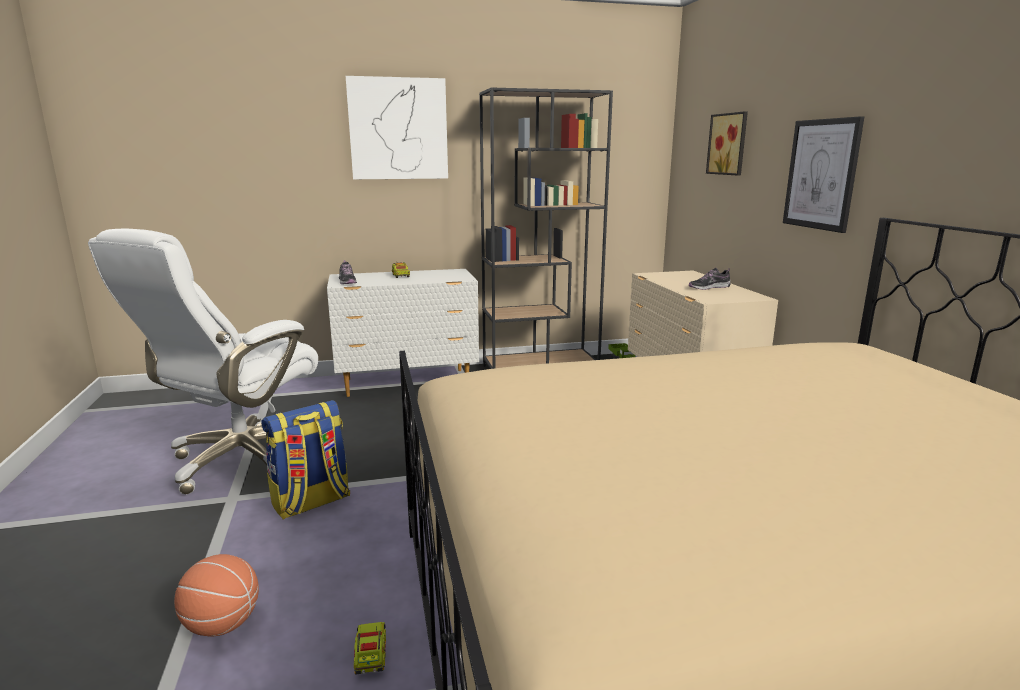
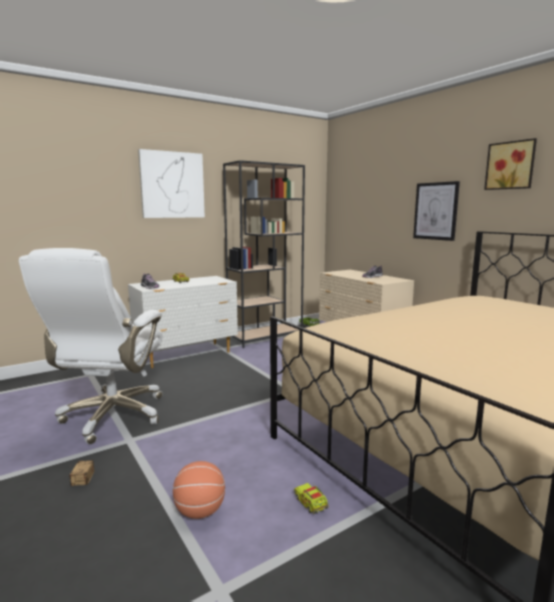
camera: 20 degrees left, 5 degrees down
backpack [261,400,350,520] -> none
picture [706,111,748,176] -> picture moved to [484,138,537,190]
none -> storage box [69,460,95,486]

